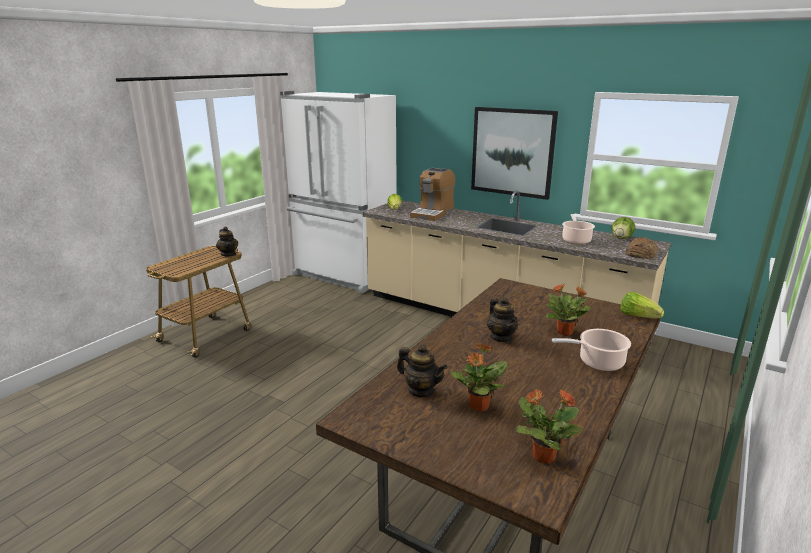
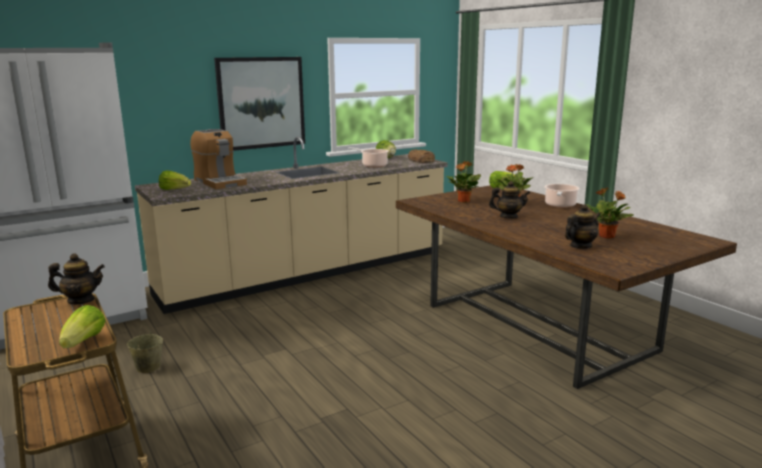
camera: 65 degrees left, 5 degrees down
potted plant [515,389,583,464] -> potted plant moved to [447,161,481,203]
none -> lettuce [59,305,106,348]
none -> beige bucket [127,324,163,373]

